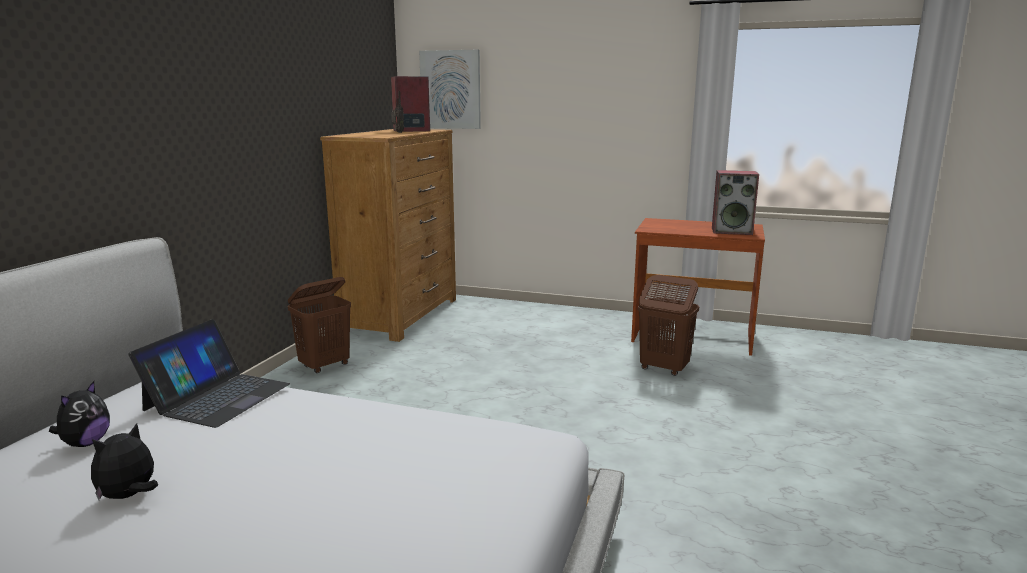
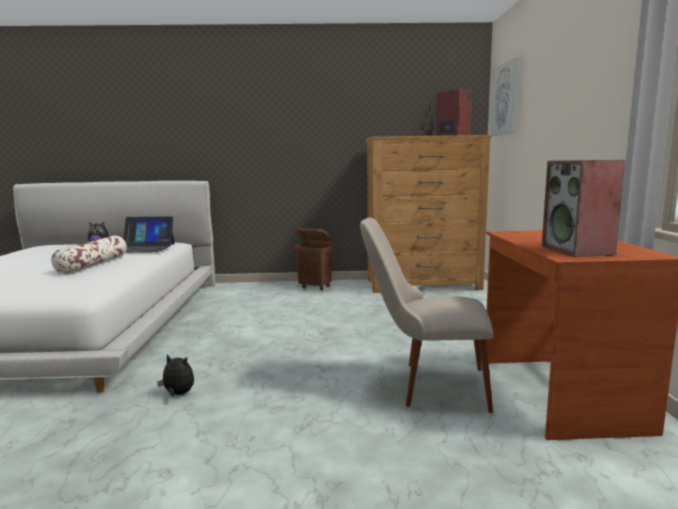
camera: 70 degrees right, 5 degrees down
plush toy [91,423,158,500] -> plush toy moved to [157,355,194,396]
brown laundry basket [638,275,699,376] -> beige chair [360,218,493,413]
none -> pillow [51,236,127,274]

